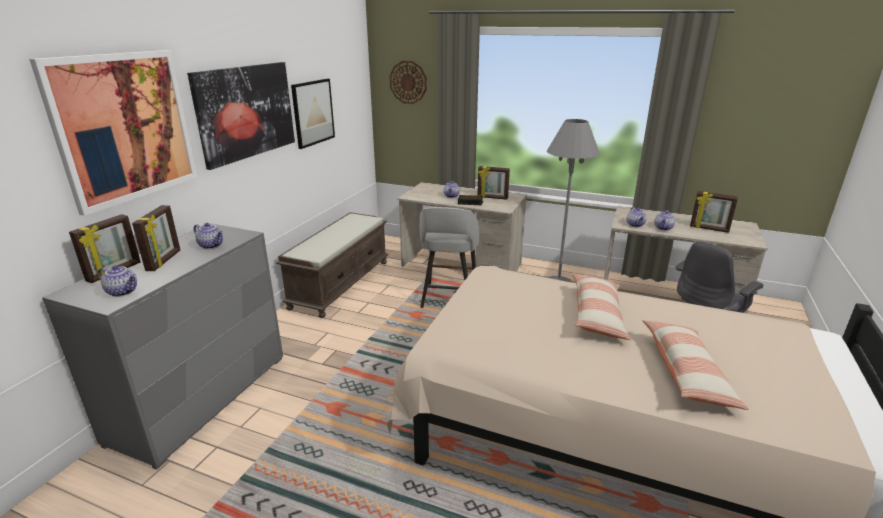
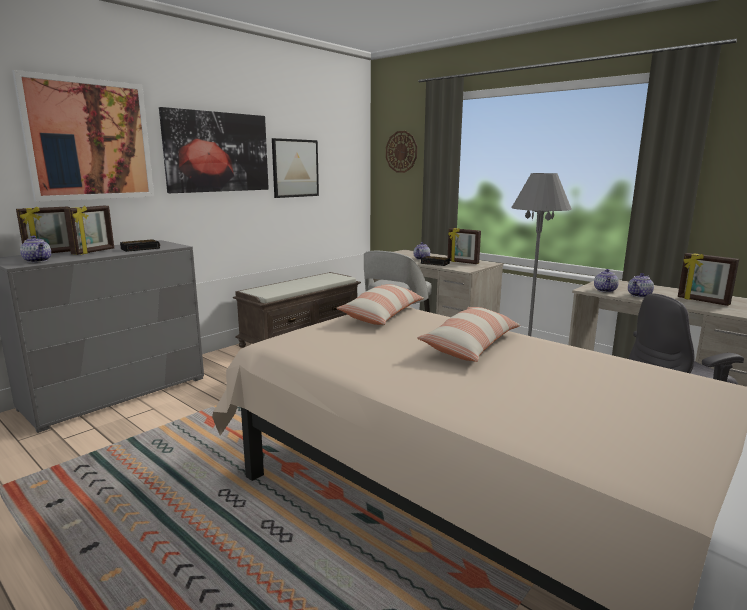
camera: 20 degrees right, 10 degrees down
teapot [194,223,223,249] -> alarm clock [120,239,160,252]
pillow [642,320,748,410] -> pillow moved to [336,284,424,325]

